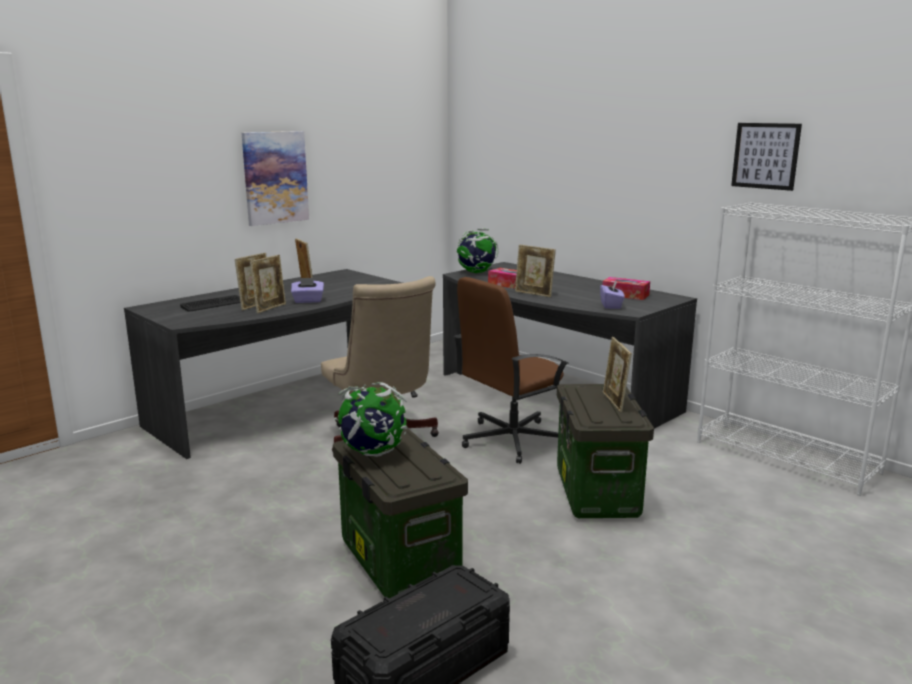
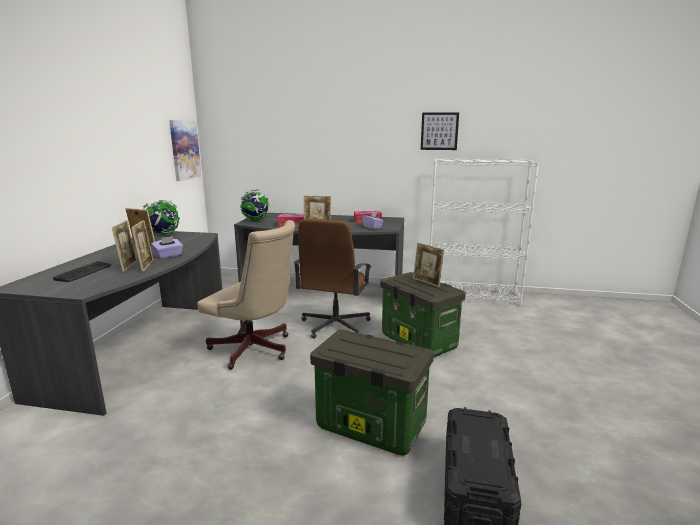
camera: 35 degrees left, 0 degrees up
picture [242,131,309,226] -> picture moved to [169,120,202,181]
globe [334,382,408,457] -> globe moved to [143,200,180,235]

